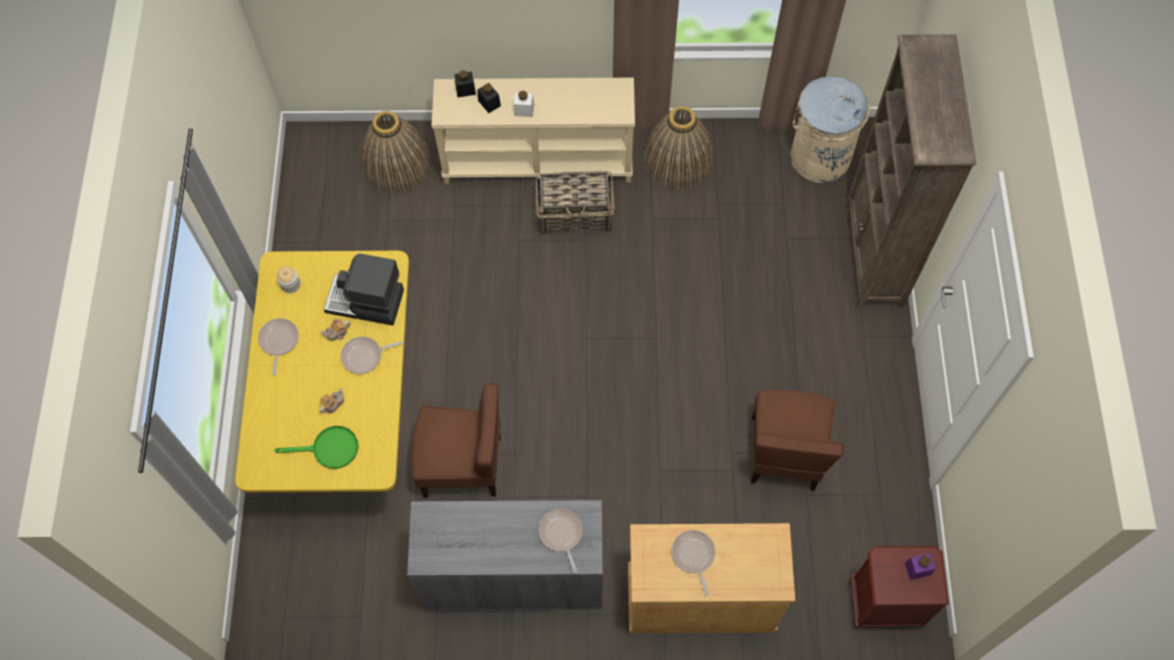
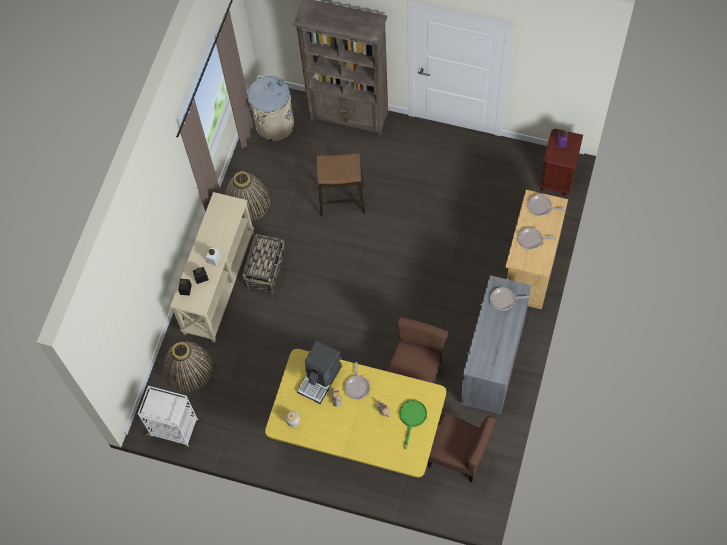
camera: 70 degrees left, 0 degrees up
frying pan [258,318,299,376] -> frying pan moved to [528,194,565,216]
brown chair [751,389,844,491] -> brown chair moved to [428,412,495,482]
none -> white cart [138,386,199,448]
none -> stool [316,153,365,216]

